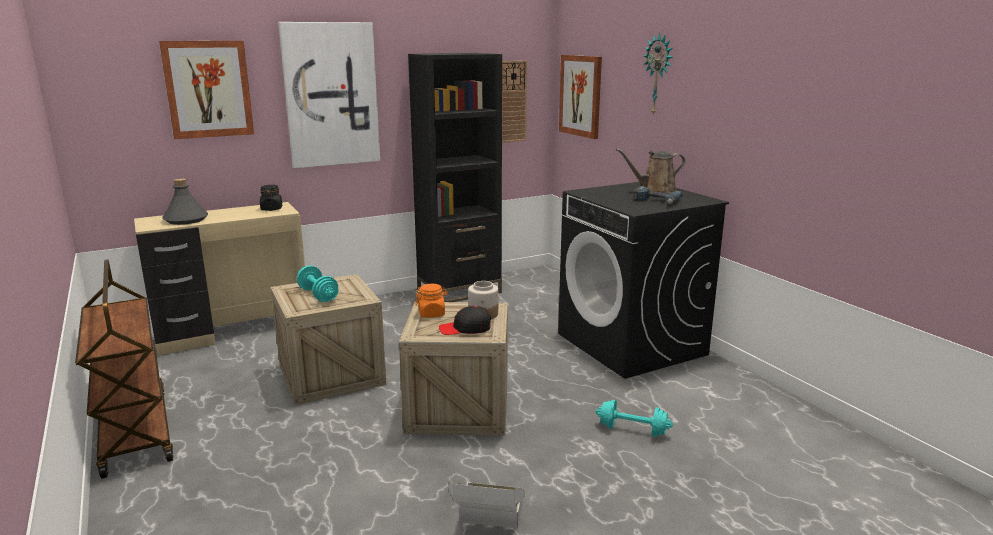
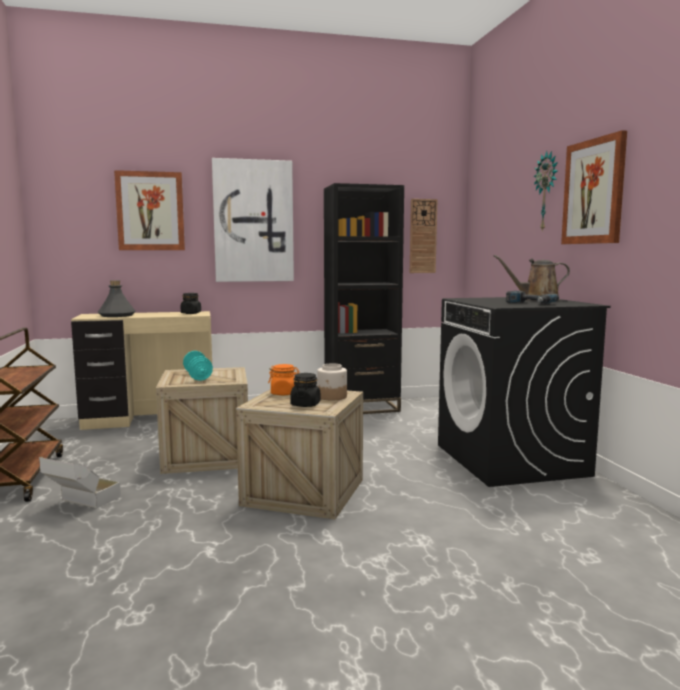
camera: 15 degrees right, 10 degrees down
black cap [439,306,491,335] -> black jar [290,373,320,407]
cardboard box [448,481,525,528] -> cardboard box moved to [39,457,121,508]
picture [559,55,602,139] -> picture moved to [561,130,627,244]
turquoise dumbbell [596,400,673,437] -> none

